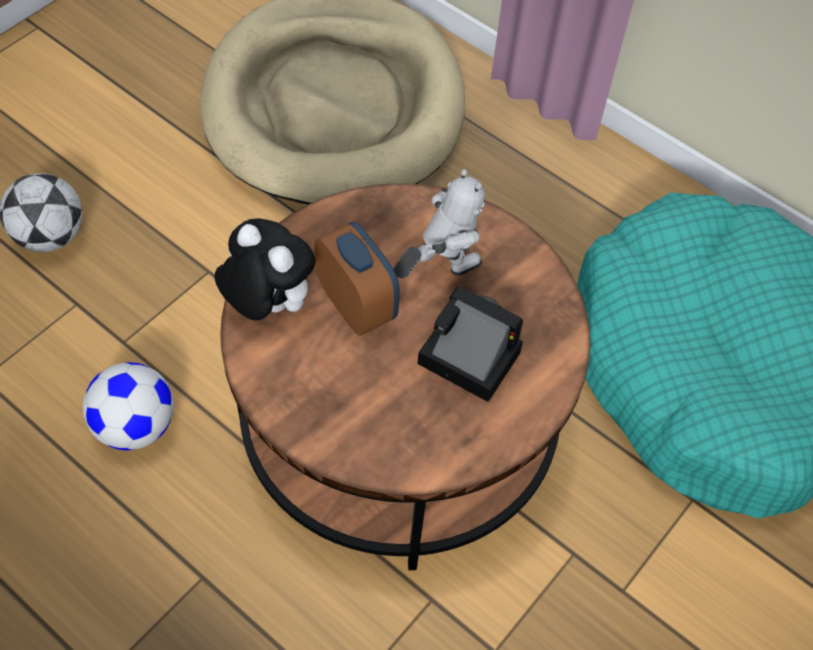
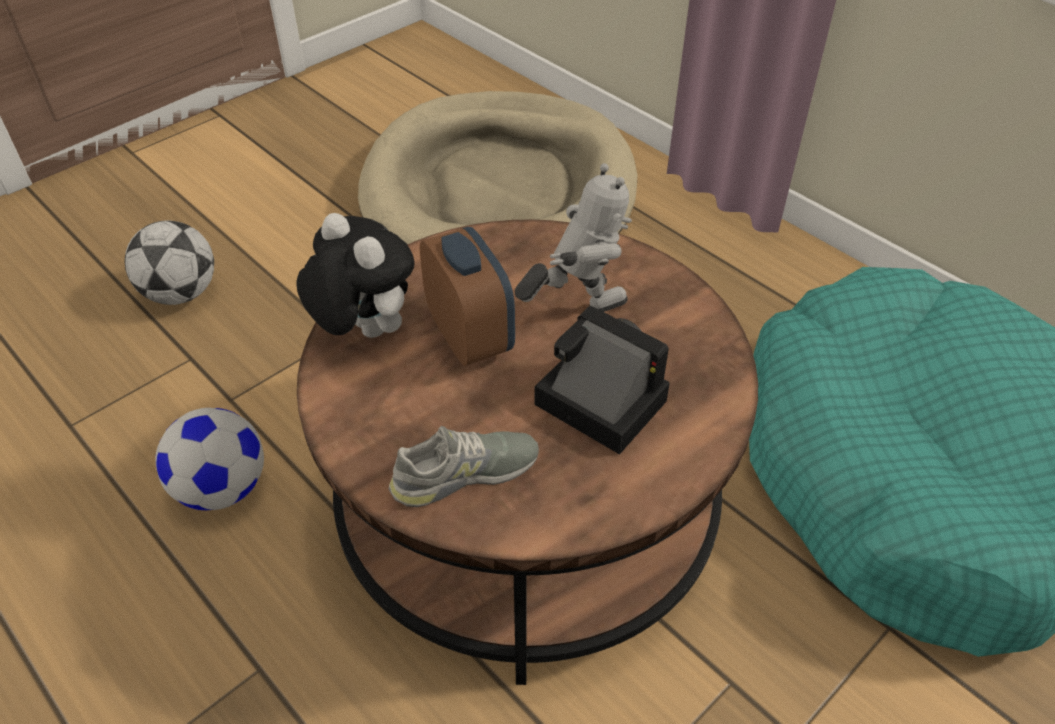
camera: 10 degrees right, 10 degrees down
none -> grey shoe [389,426,539,507]

